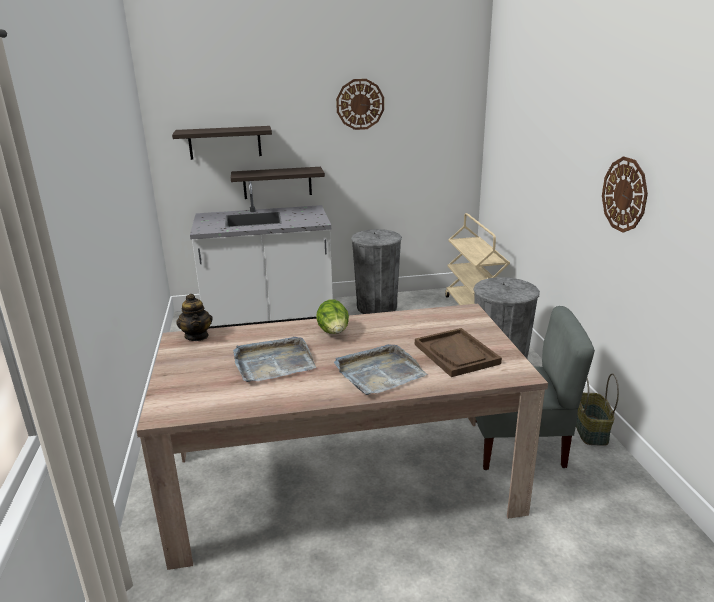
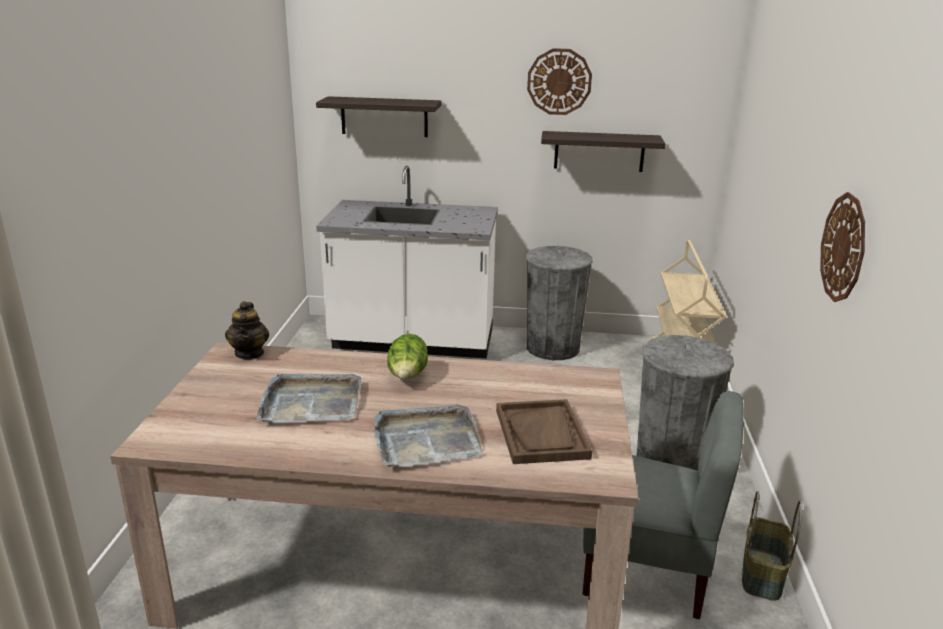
camera: 15 degrees right, 0 degrees up
shelf [231,167,325,199] -> shelf moved to [541,131,666,172]

